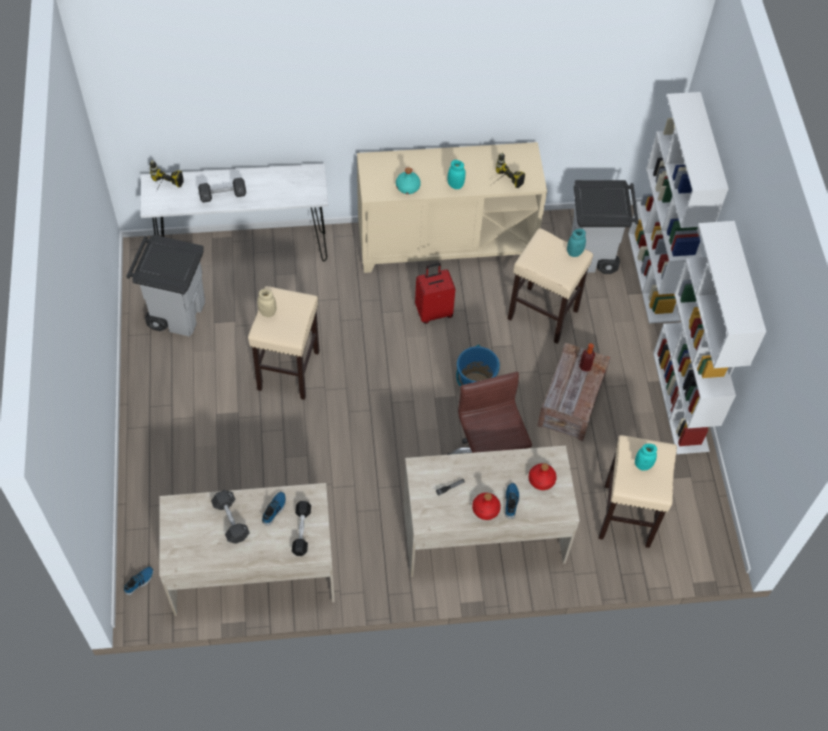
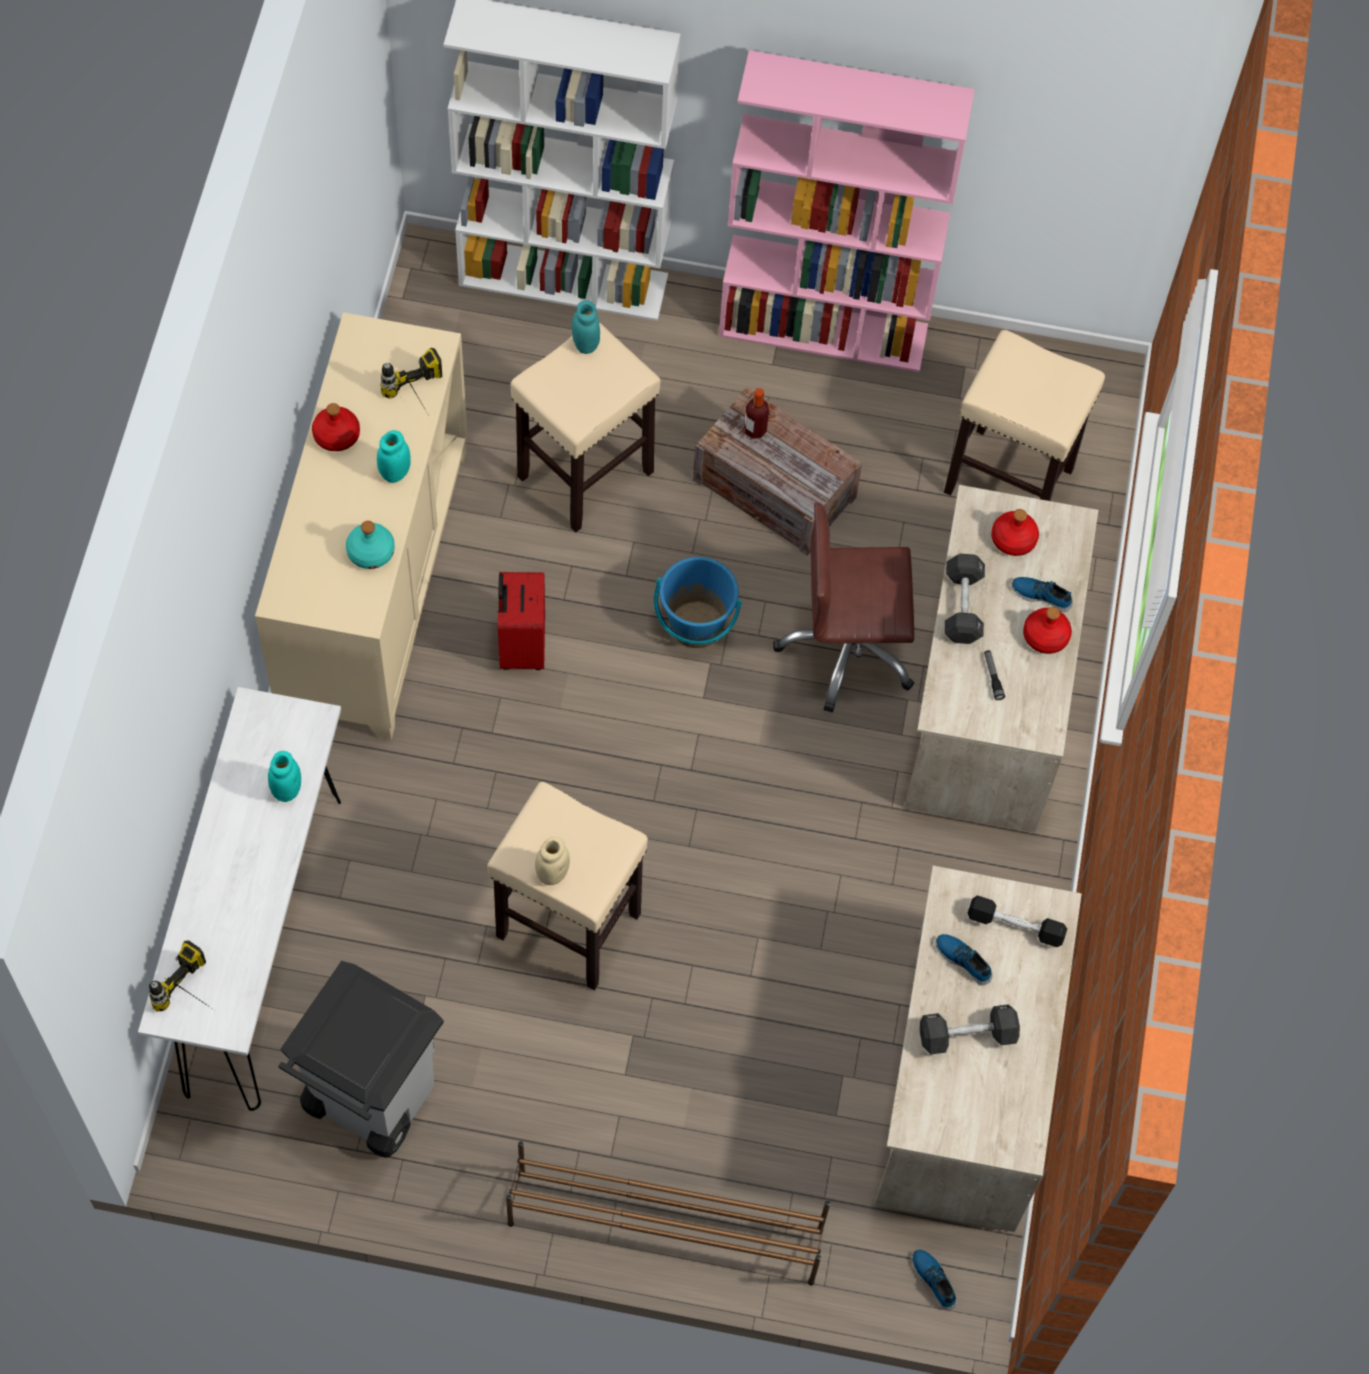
camera: 75 degrees left, 5 degrees up
black dumbbell [198,177,246,203] -> black dumbbell moved to [945,554,985,644]
grey trash can [571,180,639,274] -> none
turquoise jar [635,444,657,470] -> turquoise jar moved to [268,751,301,802]
white bookcase [653,221,766,454] -> pink bookcase [719,50,975,372]
none -> red bottle [312,403,360,451]
none -> brown shoe rack [506,1141,830,1286]

